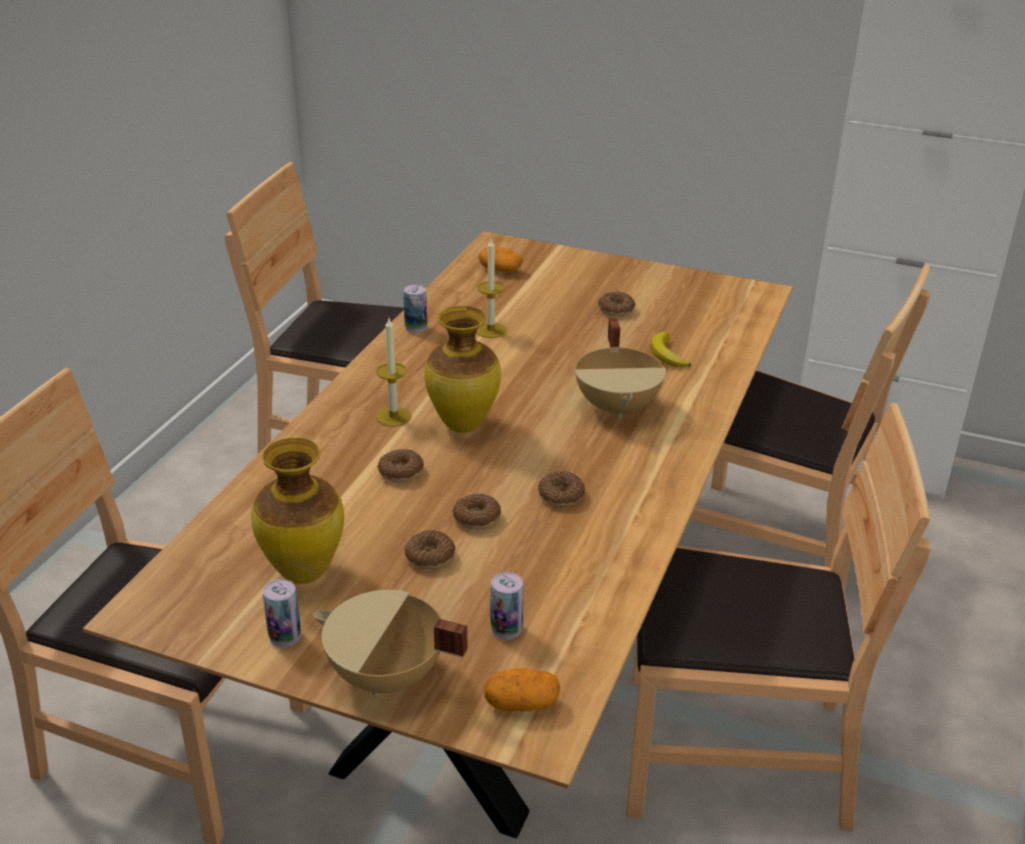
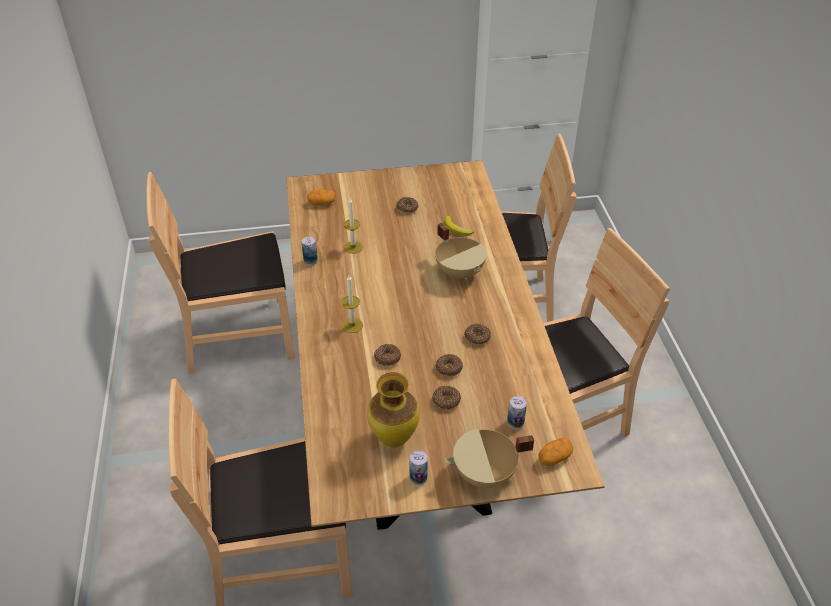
camera: 30 degrees left, 10 degrees up
vase [424,306,501,433] -> none

